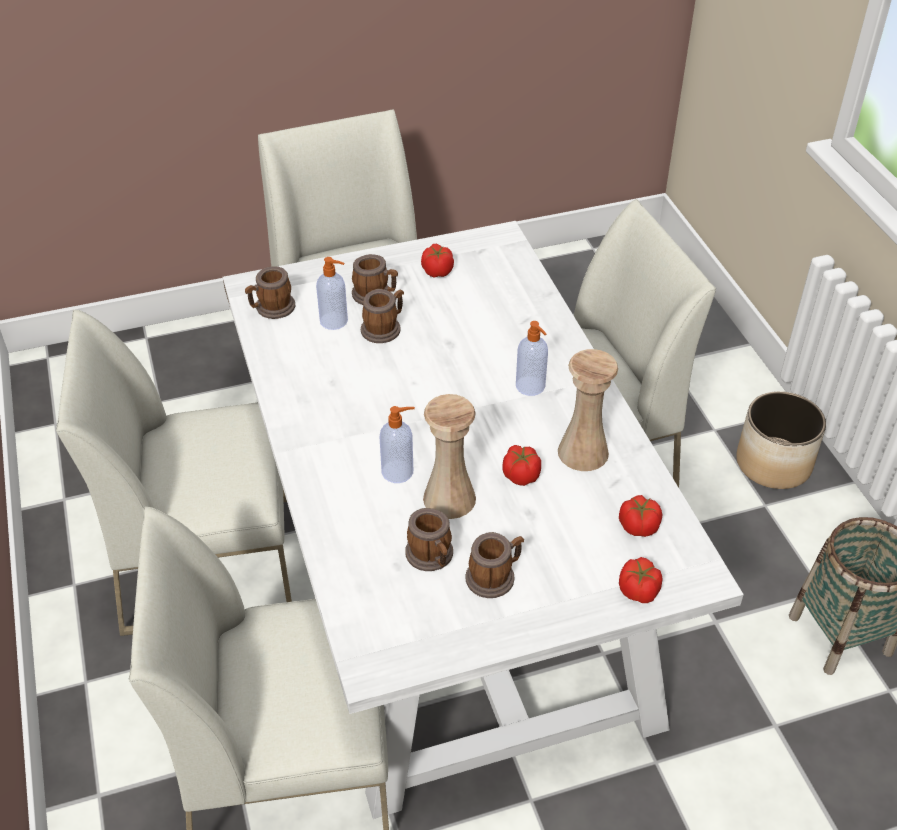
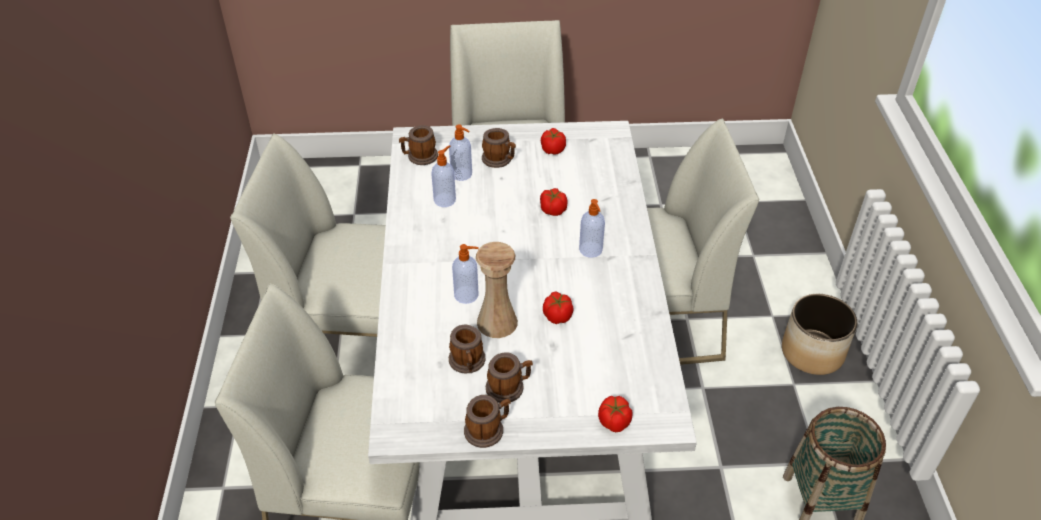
camera: 15 degrees right, 0 degrees up
mug [361,289,404,343] -> mug moved to [464,395,511,448]
beige vase [558,349,618,471] -> none
tomato [619,495,662,537] -> tomato moved to [540,188,567,216]
none -> soap dispenser [431,145,456,207]

